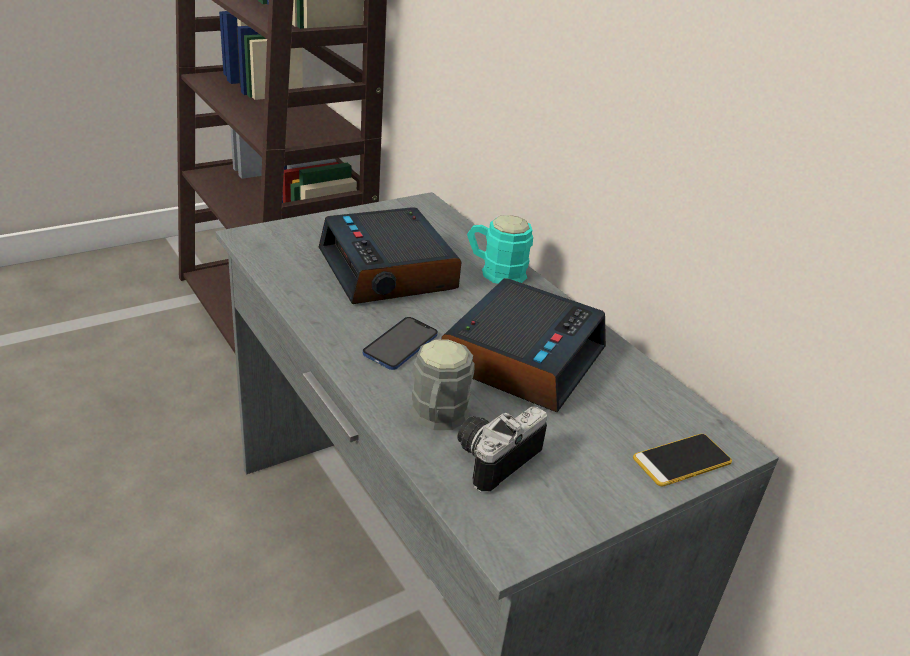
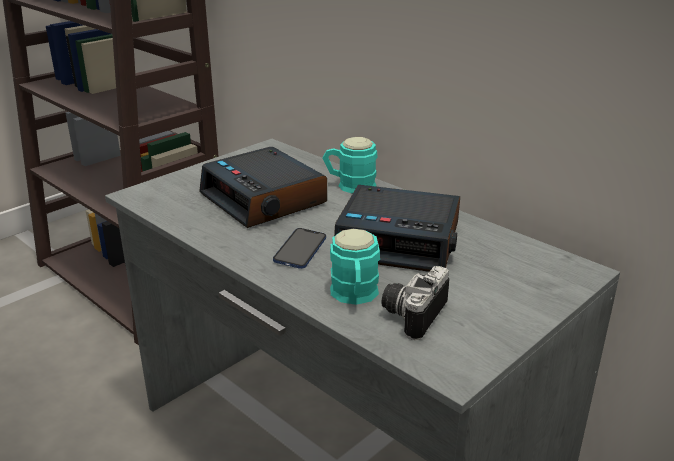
camera: 10 degrees left, 5 degrees down
grey mug [410,340,475,430] -> turquoise mug [330,229,380,305]
alarm clock [441,278,606,412] -> alarm clock turned 90 degrees clockwise [334,185,460,272]
phone [633,434,732,487] -> none

